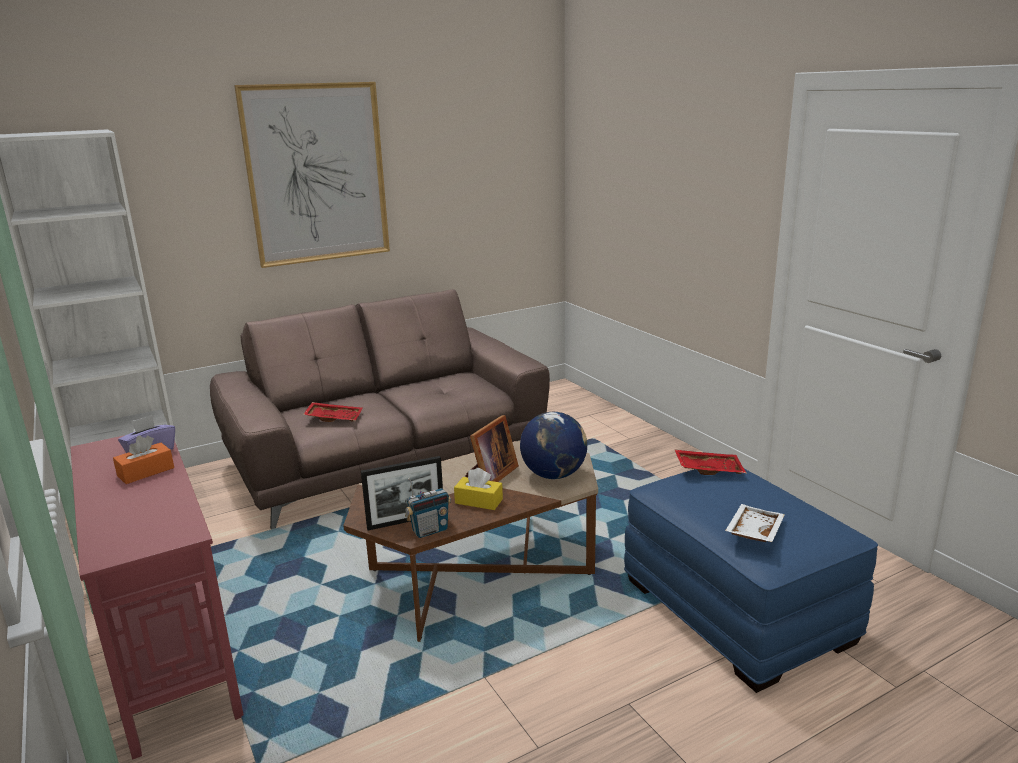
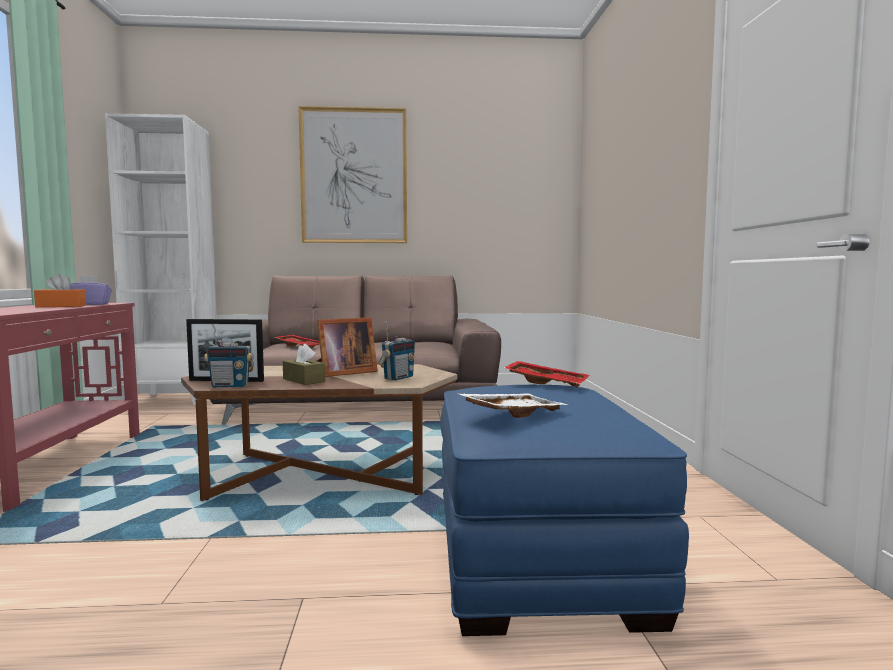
camera: 25 degrees right, 15 degrees down
yellow tissue box [454,468,503,510] -> brown tissue box [283,343,325,385]
globe [520,412,587,479] -> radio [378,322,415,380]

